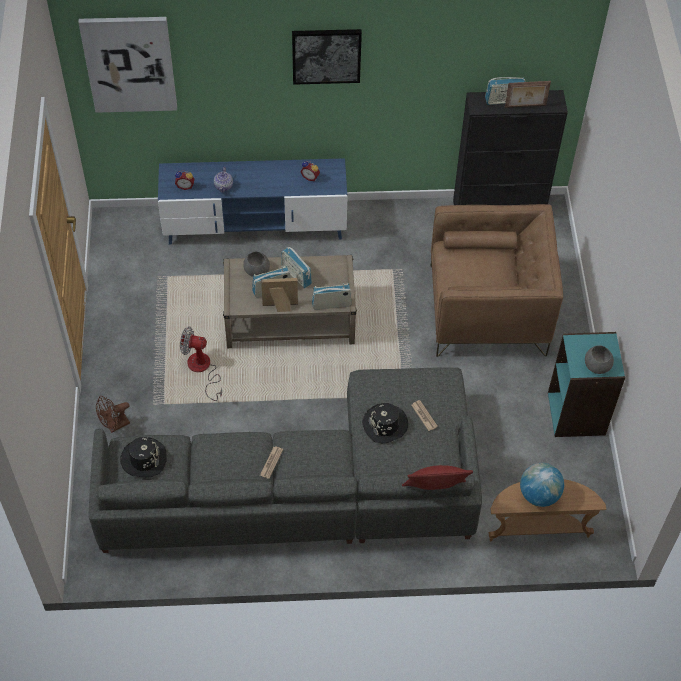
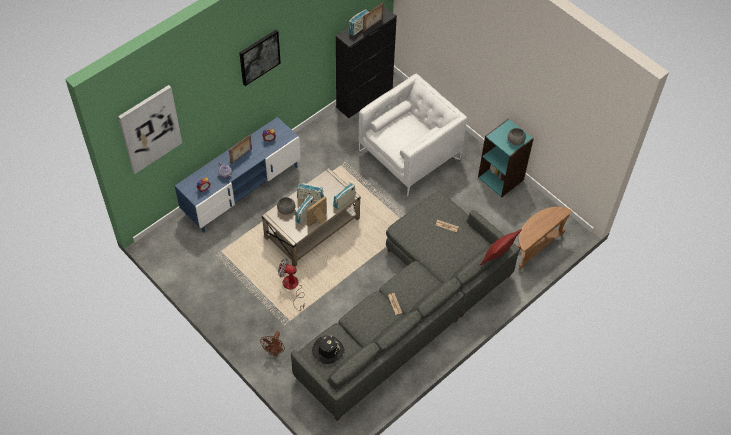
camera: 40 degrees left, 0 degrees up
fan [180,326,222,401] -> fan turned 45 degrees clockwise [278,258,305,311]
black hat [362,403,408,443] -> none
brown armchair [431,204,563,357] -> white armchair [359,74,467,196]
globe [520,463,564,507] -> none
none -> picture frame [229,135,252,164]

